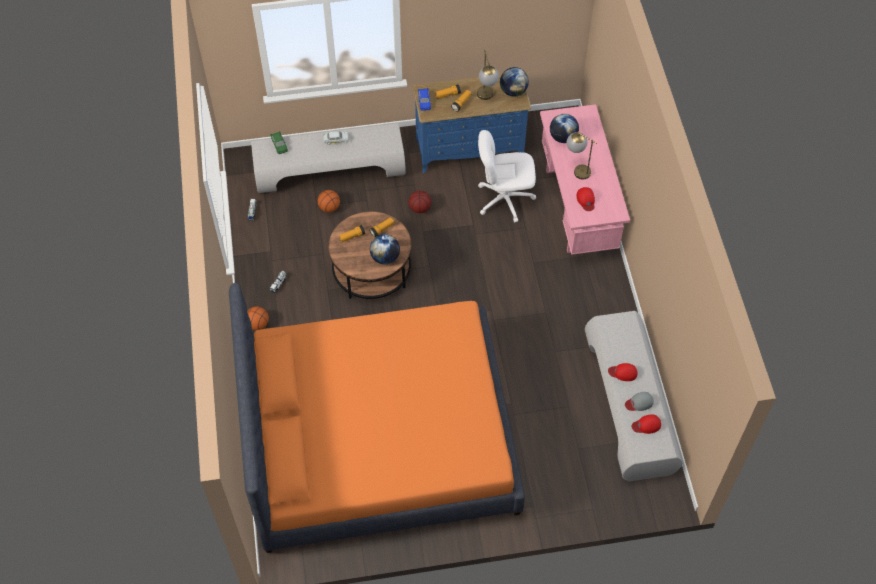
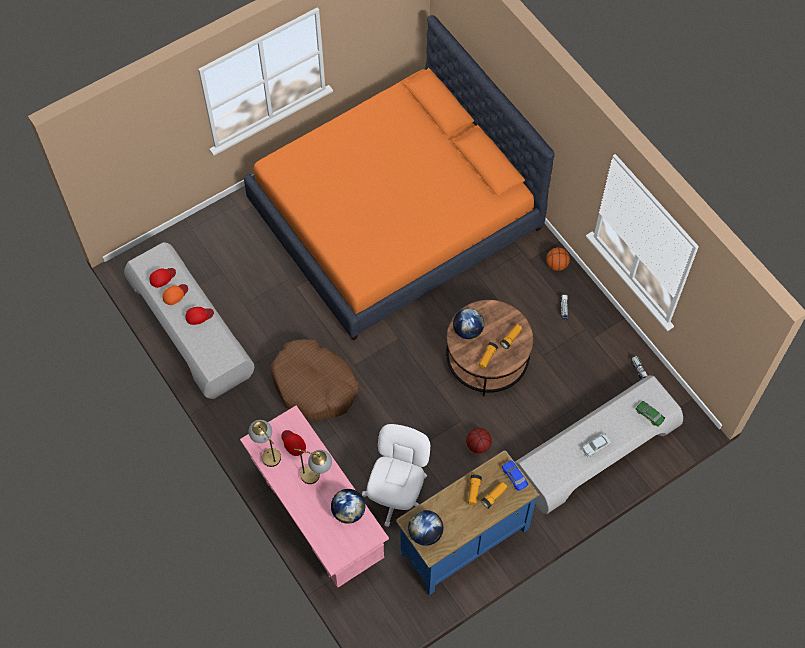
camera: 155 degrees right, 5 degrees up
basketball [318,190,340,212] -> none
table lamp [477,49,499,100] -> table lamp moved to [249,420,281,467]
white office chair [478,130,536,222] -> white office chair turned 45 degrees counterclockwise [362,424,430,527]
grey cap [625,392,654,411] -> orange cap [162,284,188,305]
none -> brown dog bed [270,339,359,420]

